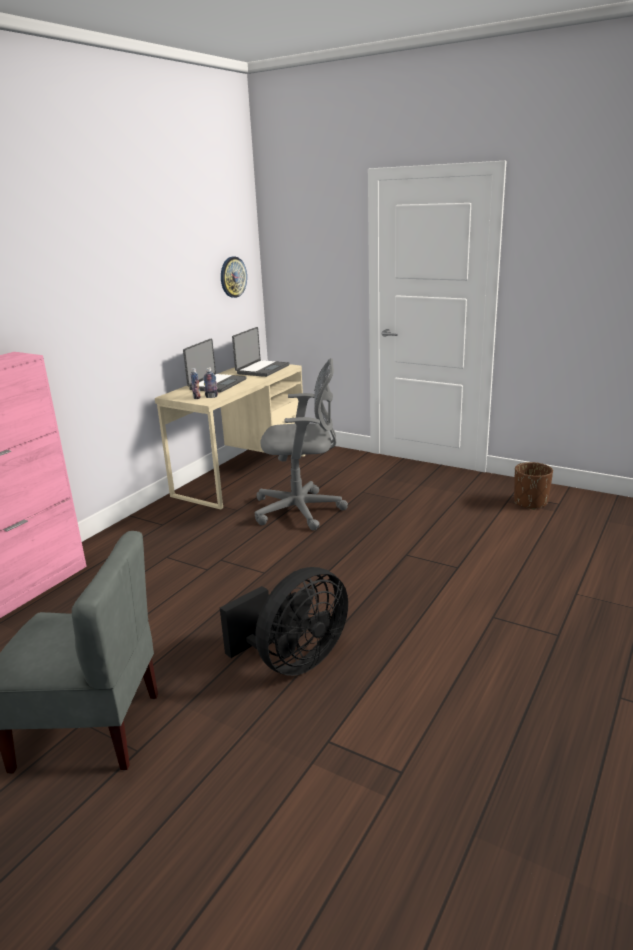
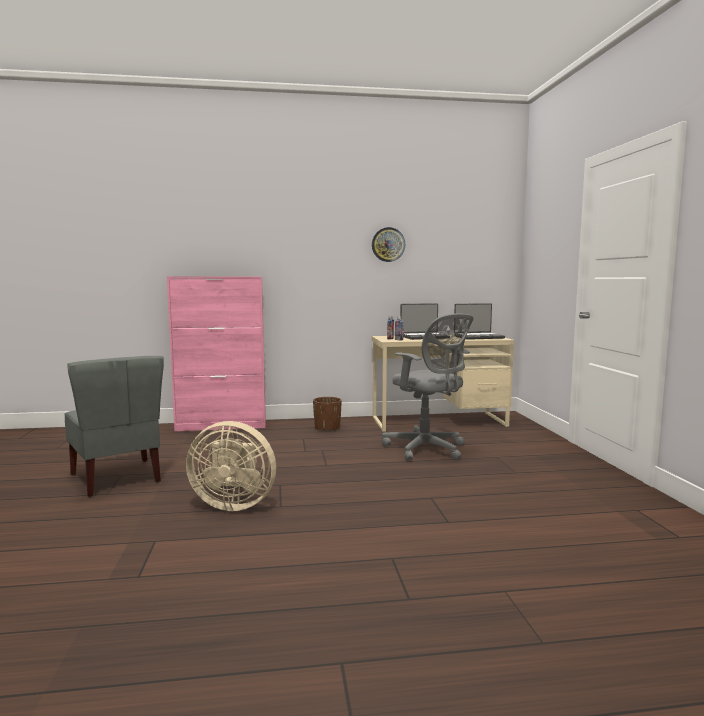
camera: 50 degrees right, 15 degrees down
black fan [220,567,348,676] -> beige fan [186,421,276,511]
wall clock [221,257,247,298] -> wall clock moved to [372,227,405,262]
brown planter [514,462,553,510] -> brown planter moved to [313,397,342,431]

